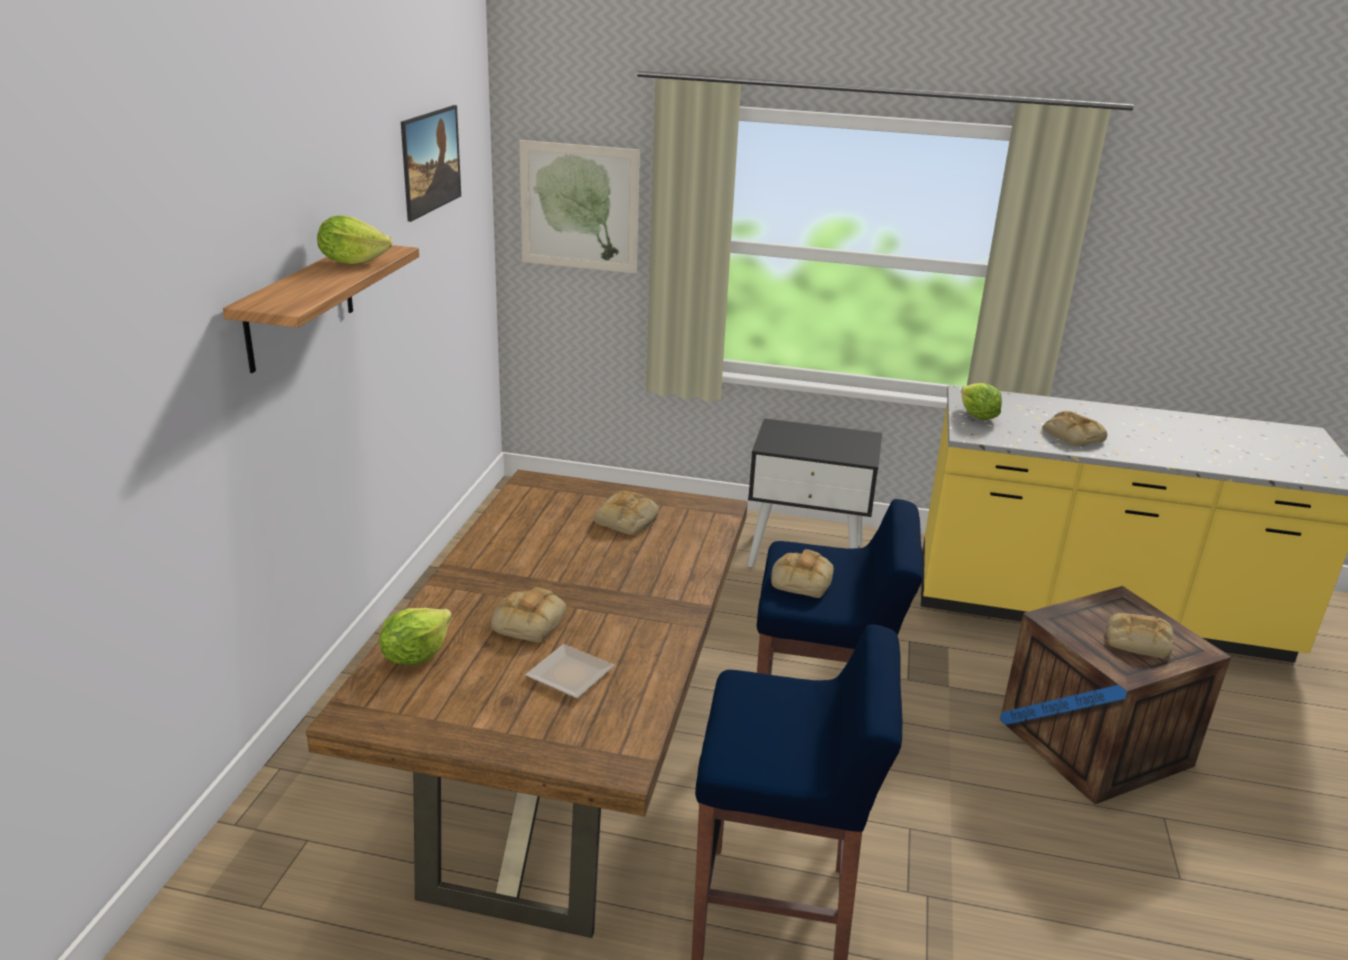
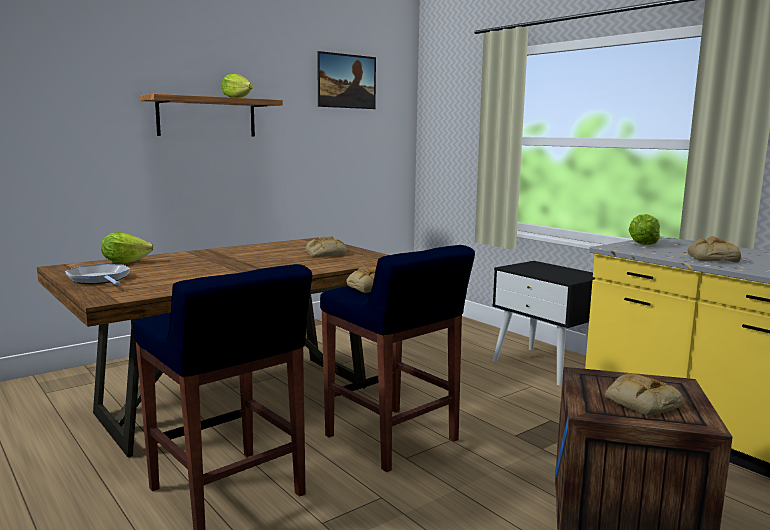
camera: 40 degrees right, 15 degrees down
bread [491,587,567,643] -> none
picture [519,140,640,274] -> none
plate [525,644,614,699] -> none
none -> frying pan [65,264,130,285]

